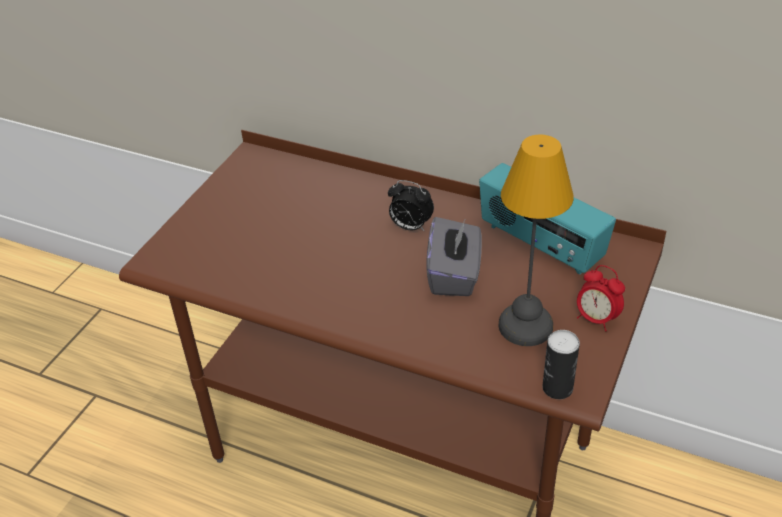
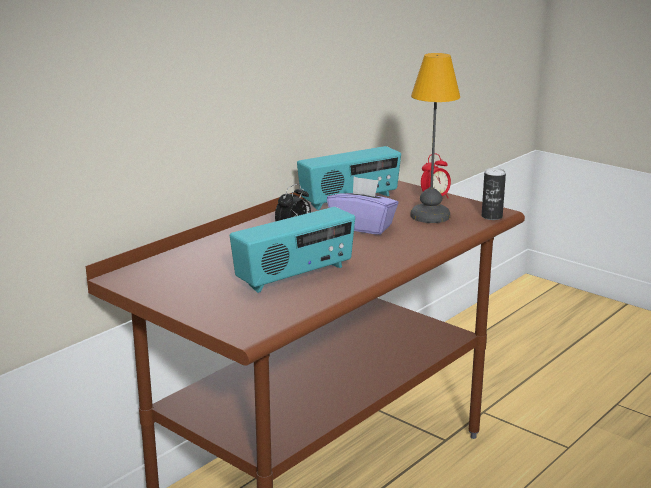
camera: 75 degrees left, 20 degrees down
grey tissue box [426,217,482,296] -> purple tissue box [327,176,399,235]
none -> radio [230,207,355,293]

